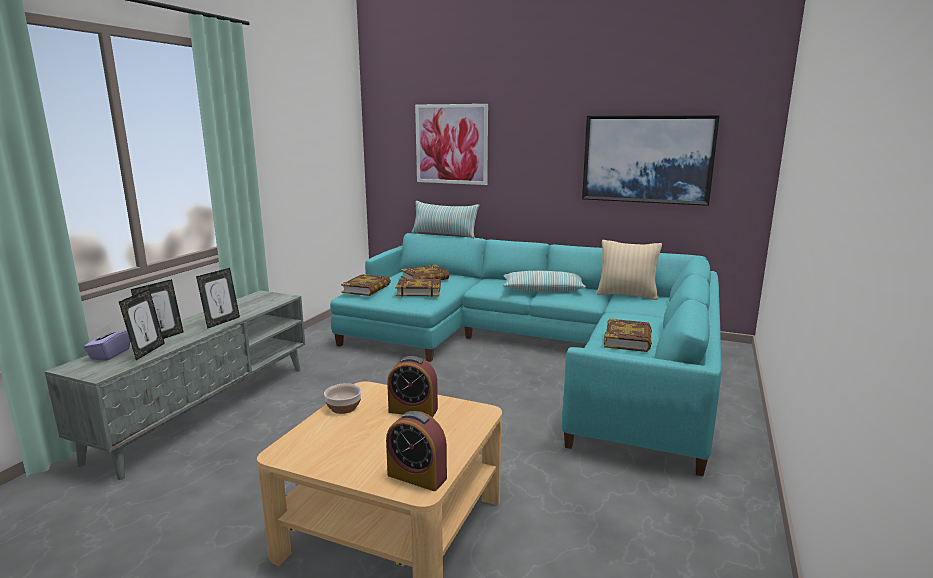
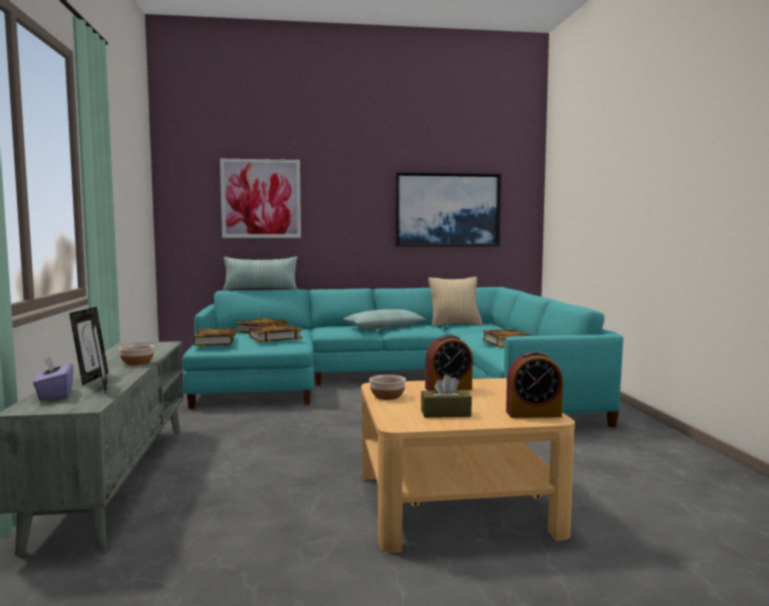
camera: 30 degrees left, 10 degrees down
picture frame [196,268,240,329] -> bowl [119,344,154,365]
none -> brown tissue box [421,374,472,418]

